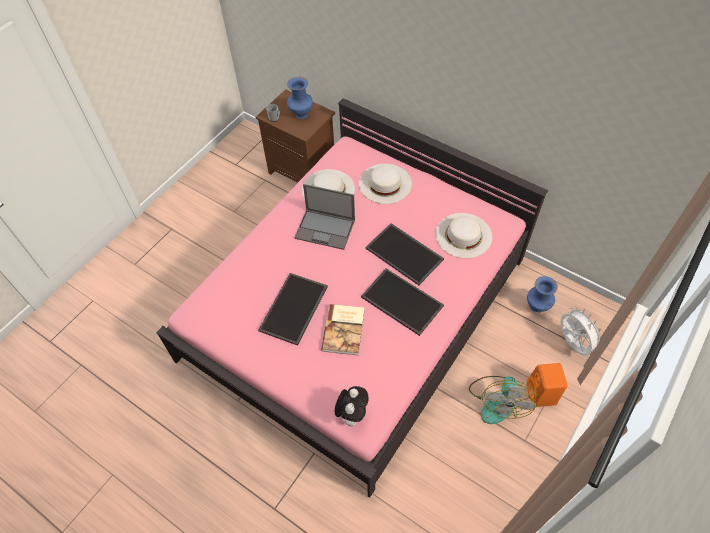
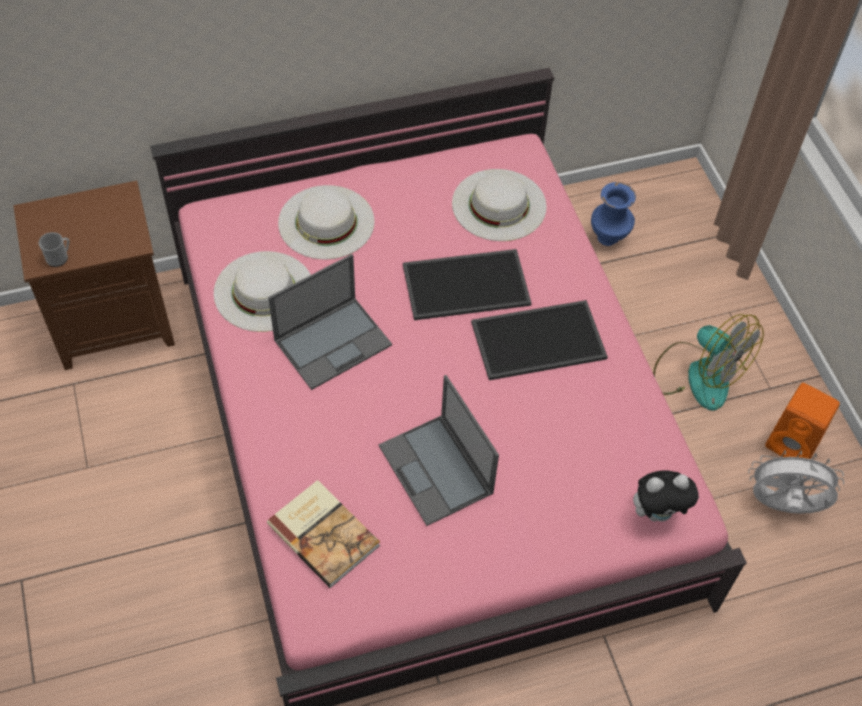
camera: 55 degrees left, 0 degrees up
tray [258,273,328,346] -> laptop [379,375,499,526]
blue vase [287,77,313,119] -> none
book [321,304,365,355] -> book moved to [267,480,380,588]
plush toy [335,386,369,426] -> plush toy turned 120 degrees clockwise [633,470,699,521]
orange speaker [527,363,568,407] -> orange speaker moved to [765,383,840,459]
white fan [560,306,601,356] -> white fan moved to [748,450,844,514]

